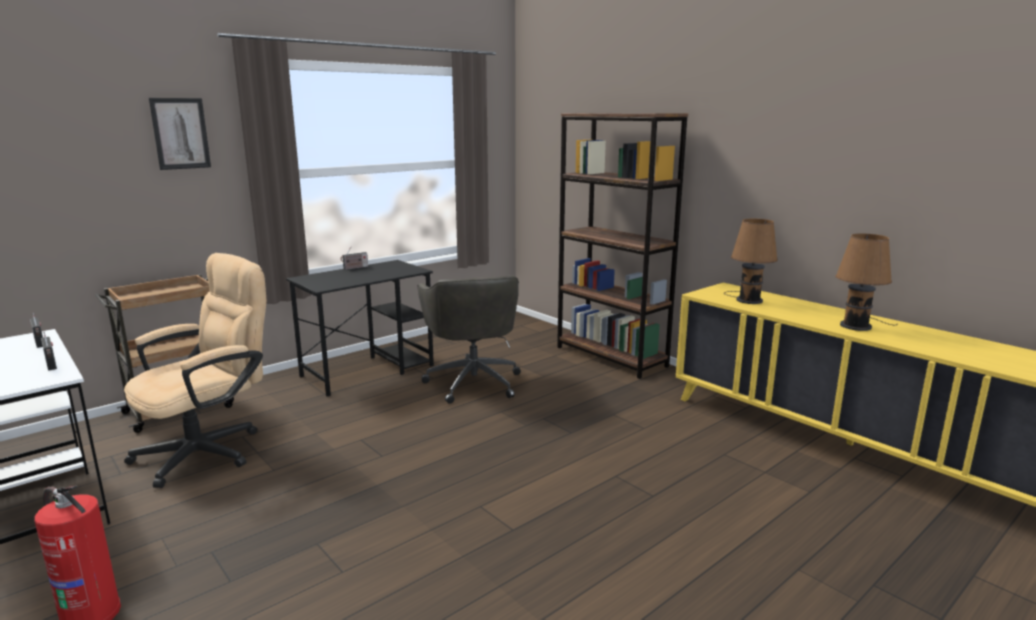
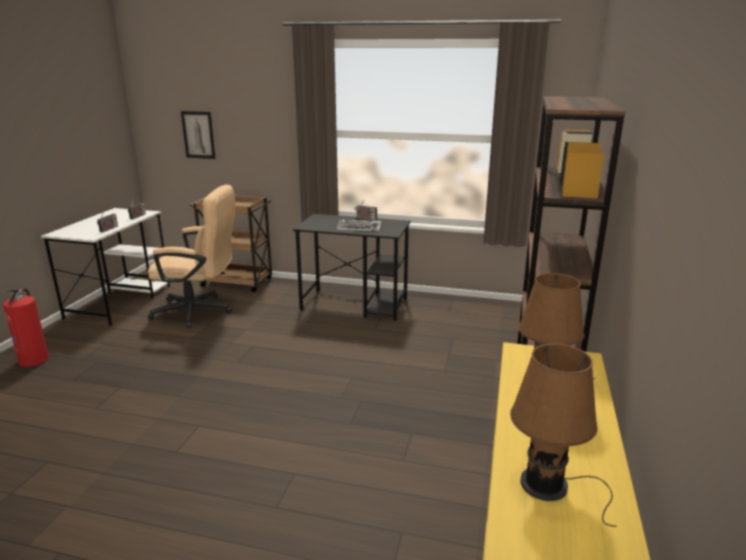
camera: 55 degrees right, 5 degrees up
picture [149,98,211,170] -> picture moved to [181,111,215,159]
grey office chair [418,275,521,404] -> none
none -> keyboard [337,219,381,231]

